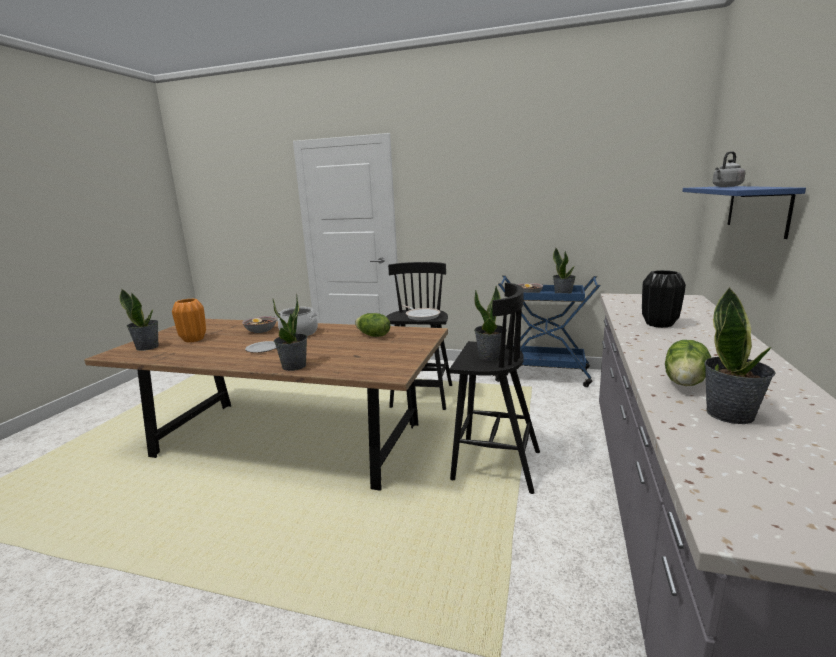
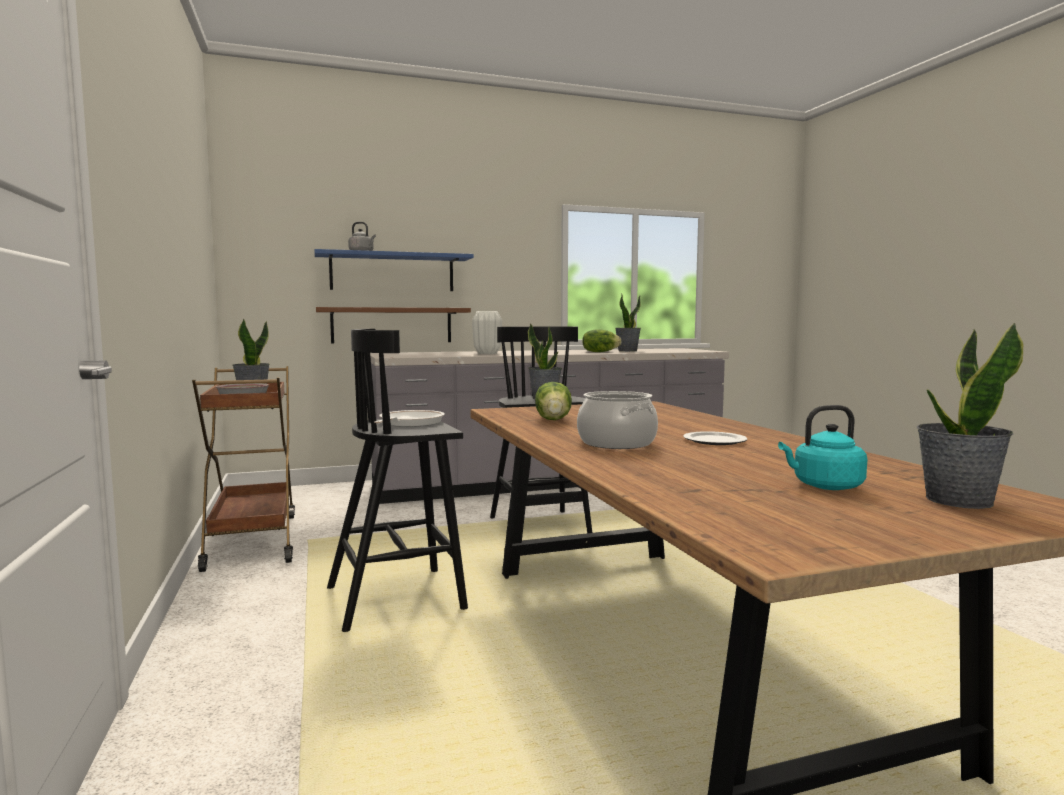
camera: 125 degrees left, 10 degrees down
orange vase [172,298,206,343] -> turquoise kettle [778,405,867,490]
bowl [242,316,277,333] -> none
potted plant [272,294,307,371] -> none
blue cart [493,275,601,387] -> brown cart [192,366,295,572]
black vase [642,270,686,328] -> white vase [472,311,502,354]
none -> brown shelf [316,307,471,343]

